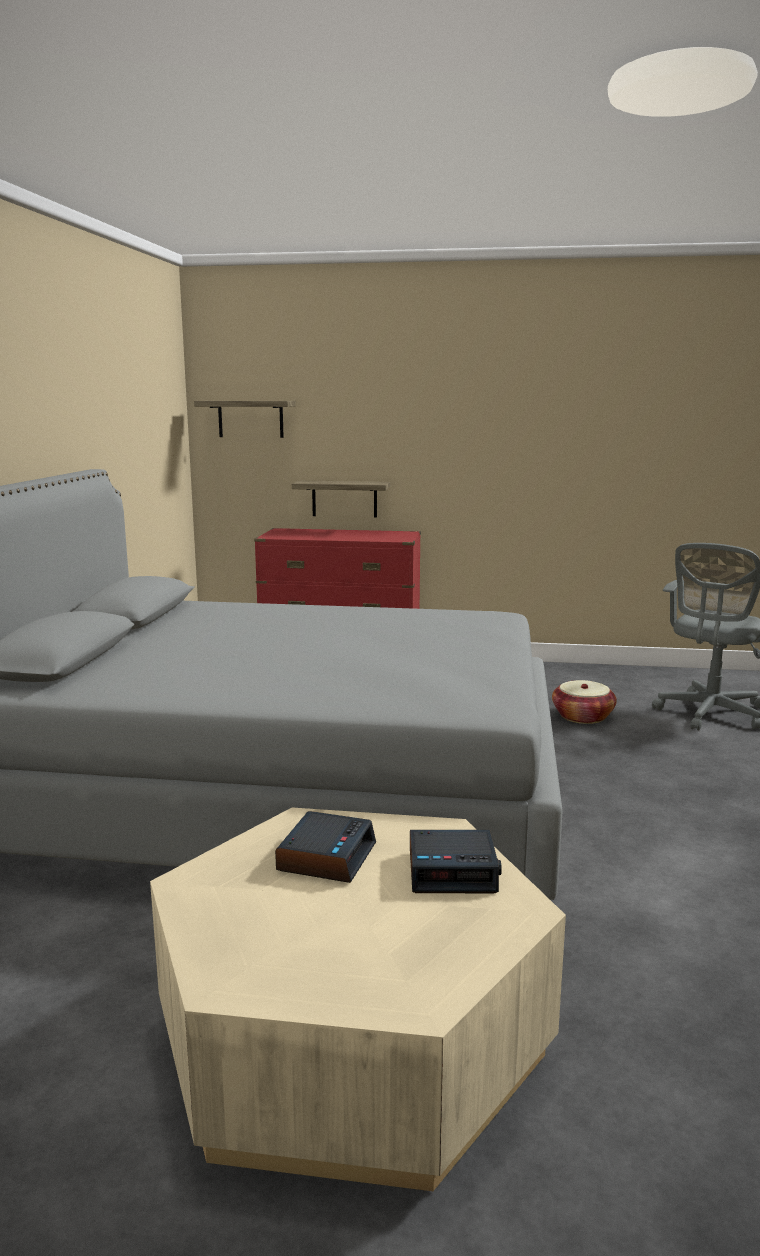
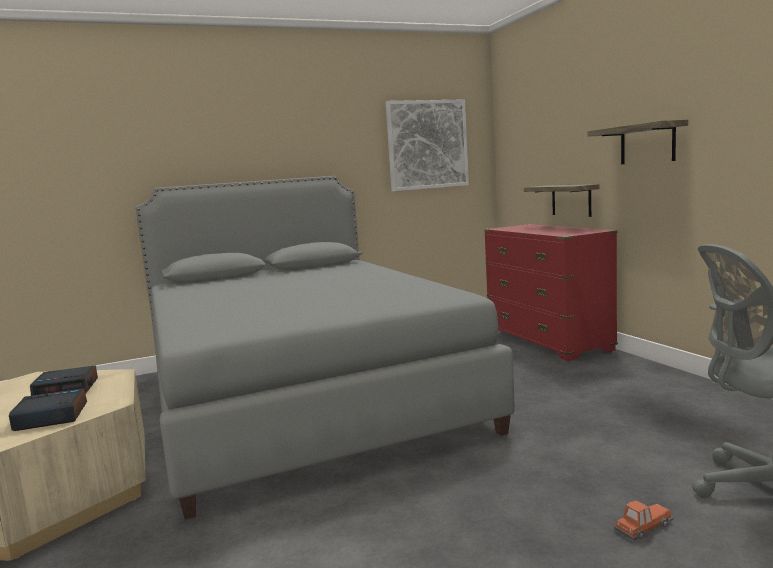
camera: 60 degrees right, 5 degrees down
shelf [194,401,296,438] -> shelf moved to [588,120,688,164]
alarm clock [410,830,502,893] -> alarm clock turned 105 degrees clockwise [9,388,87,431]
basket [552,680,617,724] -> none
none -> picture [386,99,469,191]
none -> toy car [614,501,674,540]

